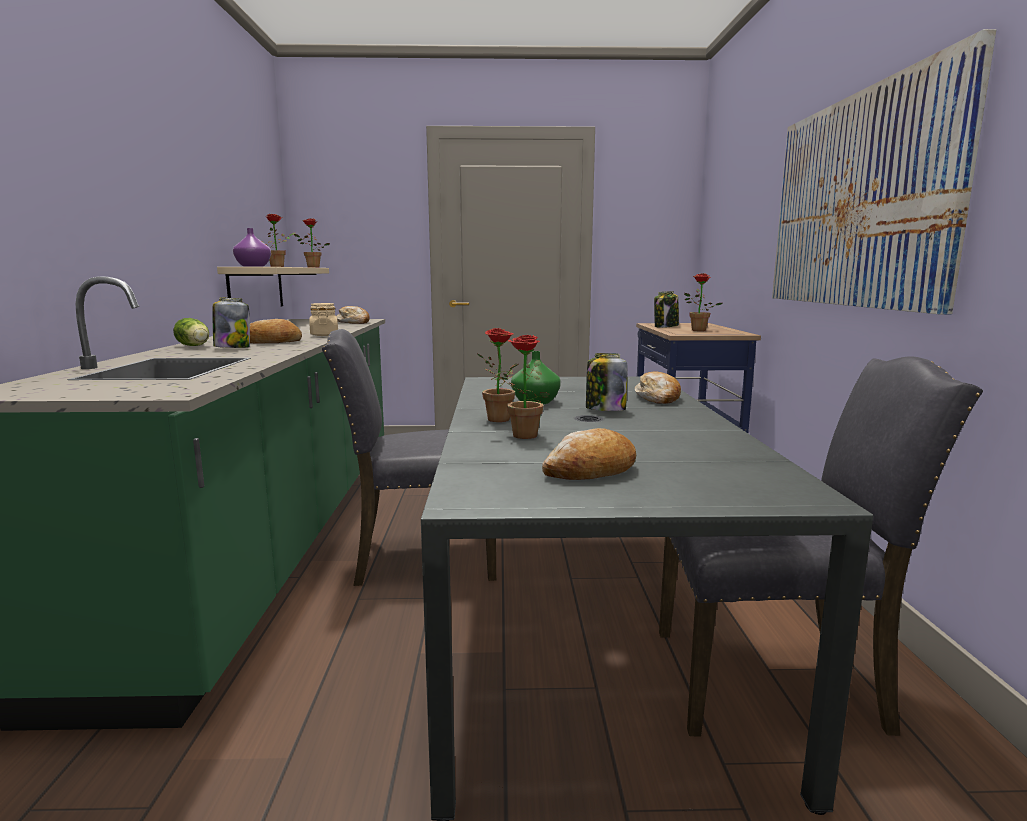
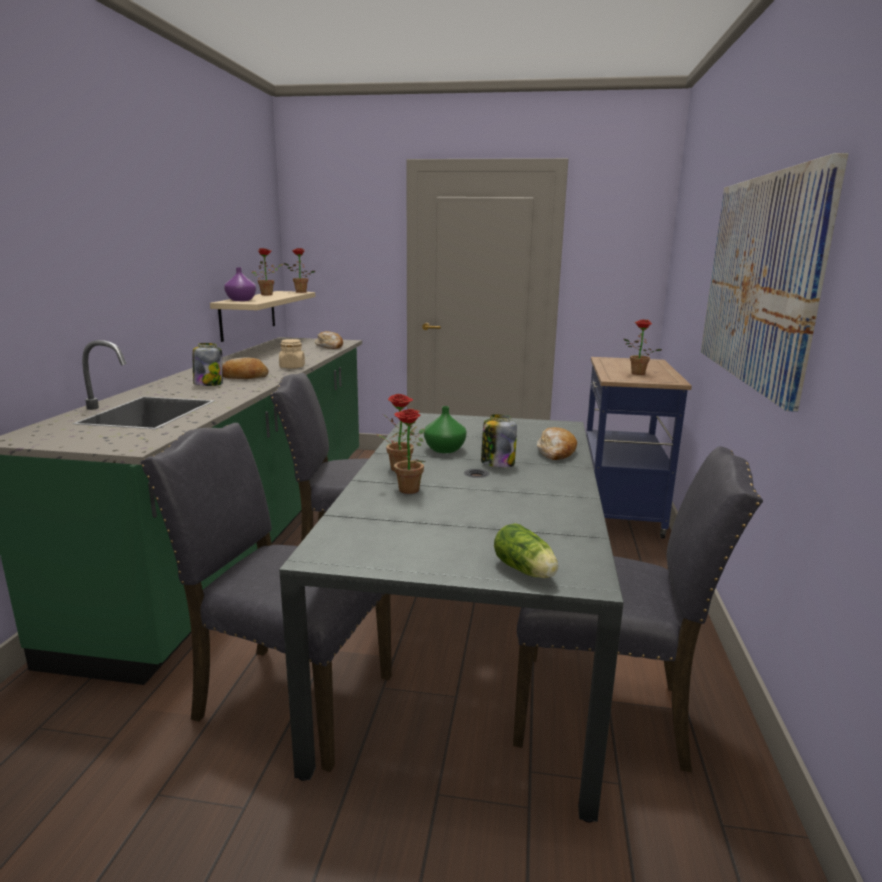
camera: 10 degrees right, 5 degrees up
lettuce [173,318,209,346] -> lettuce moved to [494,523,558,578]
bread [542,428,636,480] -> none
jar [654,291,679,328] -> none
none -> grey chair [140,423,392,772]

